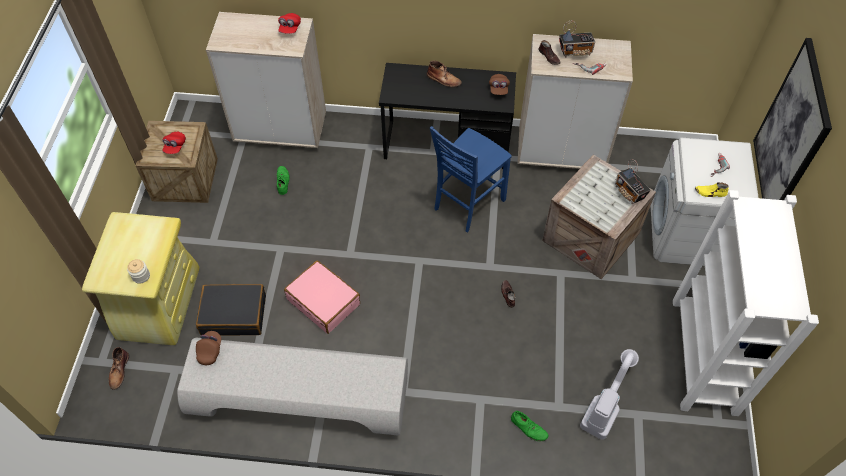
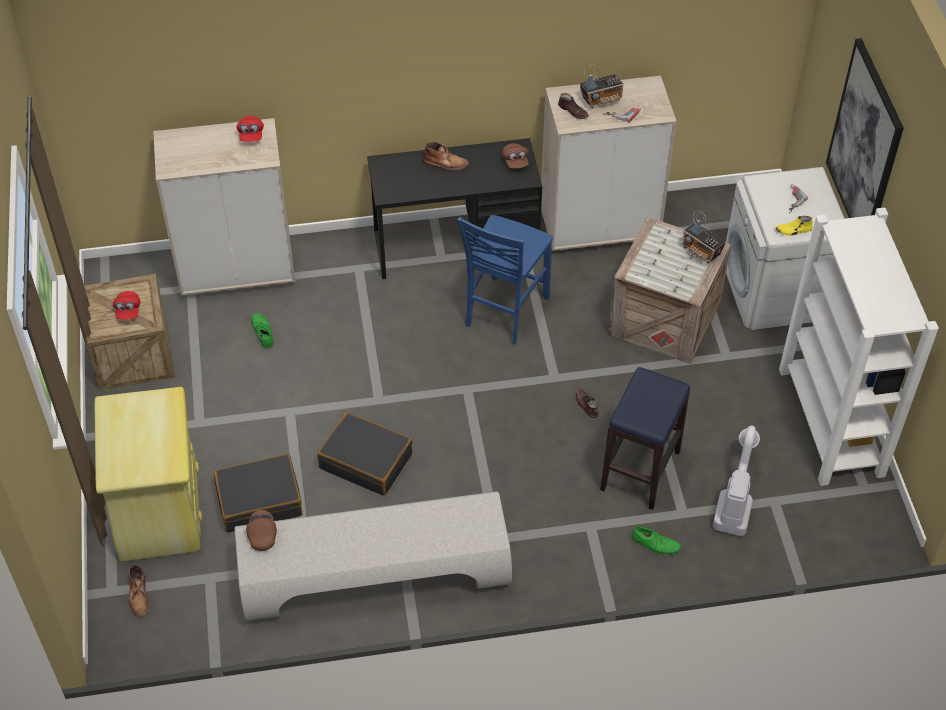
camera: 15 degrees left, 5 degrees down
jar [127,259,150,284] -> none
pink suitcase [284,261,360,334] -> black suitcase [317,412,413,496]
none -> stool [600,367,690,510]

